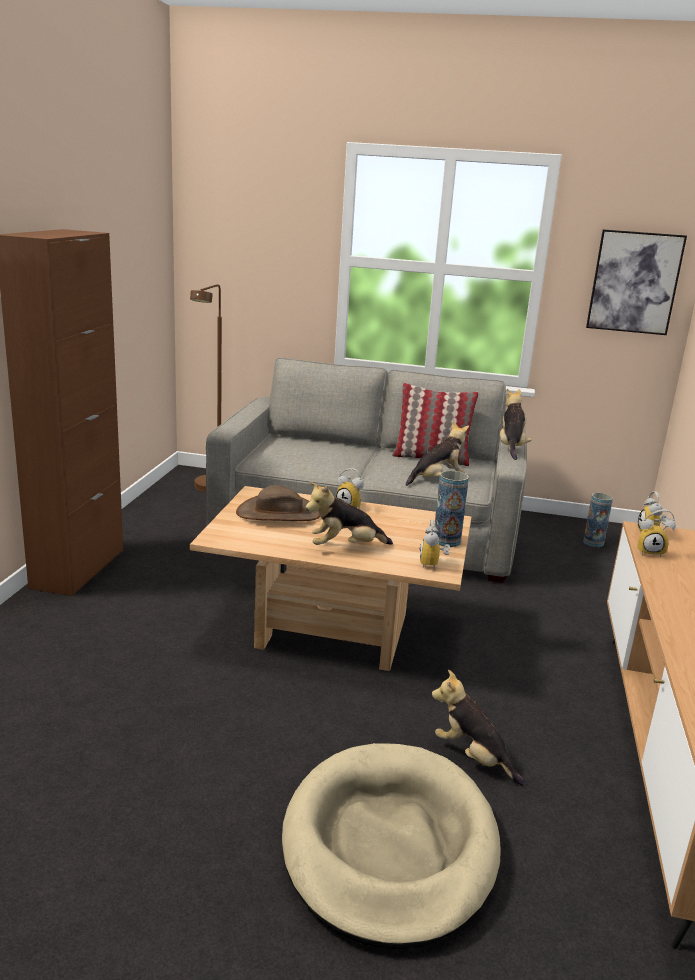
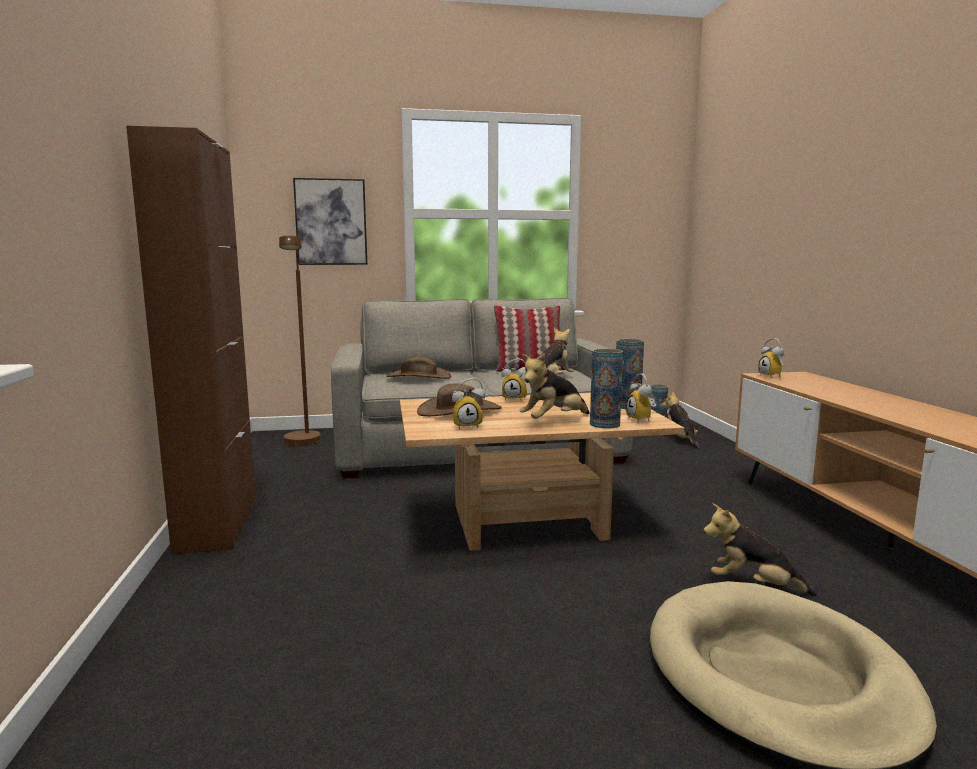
camera: 20 degrees left, 10 degrees down
plush toy [500,389,531,460] -> plush toy moved to [662,392,701,449]
picture [586,229,687,335] -> picture moved to [293,178,368,265]
alarm clock [637,509,676,557] -> alarm clock moved to [452,378,485,430]
none -> brown hat [386,356,451,379]
none -> vase [590,349,623,429]

